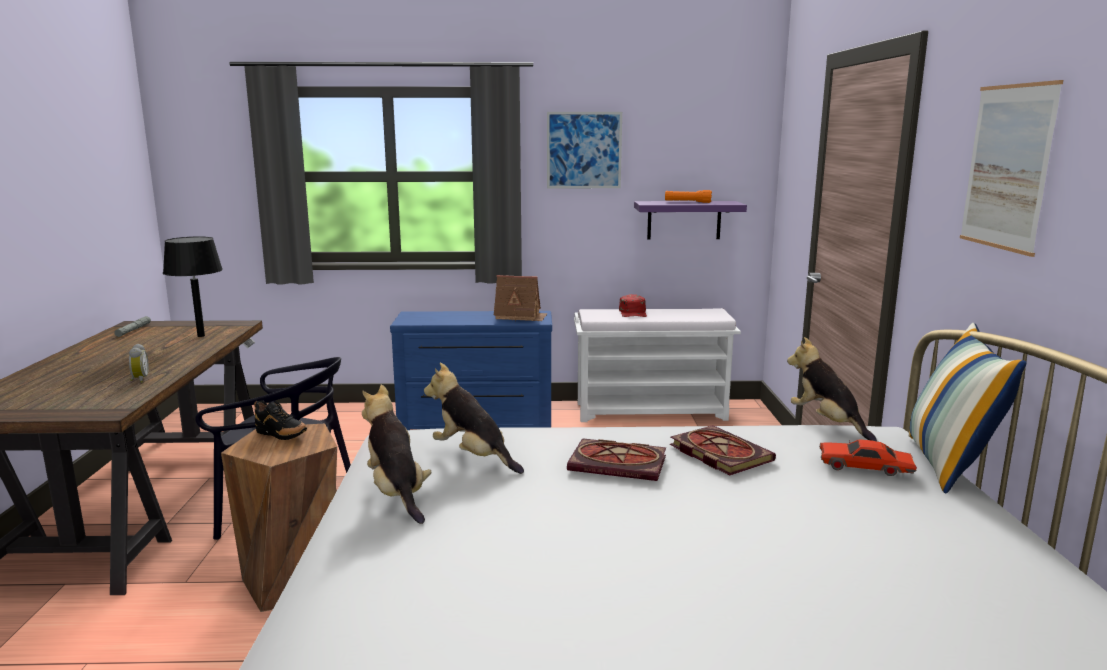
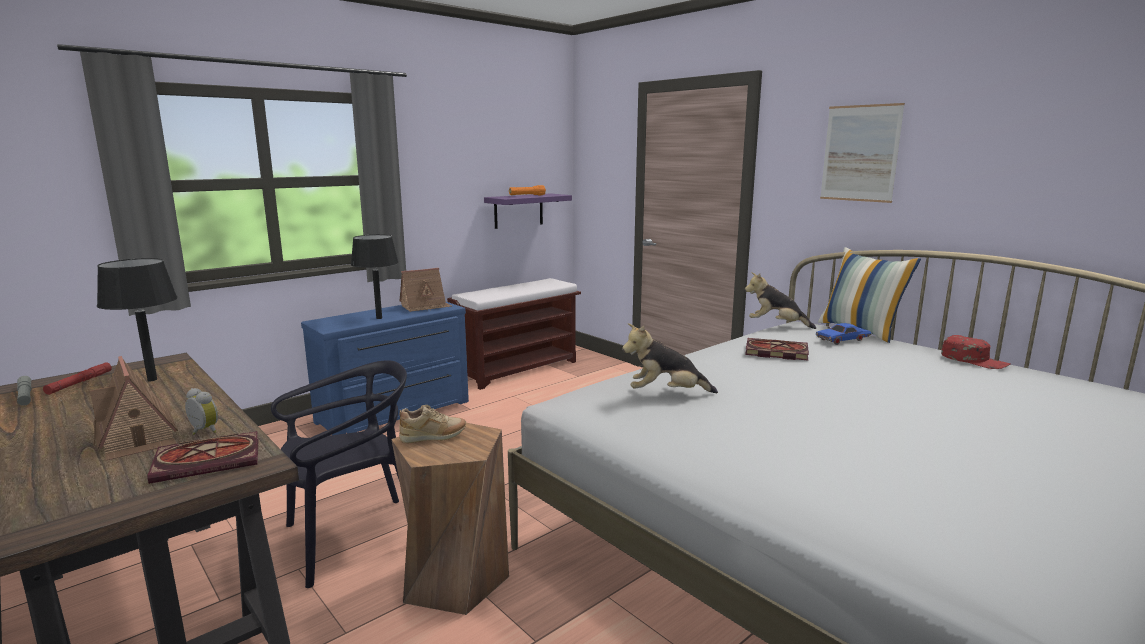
camera: 40 degrees left, 0 degrees up
black shoe [254,400,307,440] -> beige shoe [399,405,466,443]
plush toy [362,384,431,524] -> none
picture [547,112,622,188] -> none
book [567,438,666,481] -> book moved to [147,431,259,484]
white bench [574,308,741,422] -> brown bench [447,278,581,390]
red cap [619,294,647,317] -> red cap moved to [941,335,1011,369]
red toy car [819,439,917,476] -> blue toy car [816,323,871,345]
none -> red flashlight [43,362,112,395]
none -> toy house [90,356,178,461]
none -> black table lamp [351,235,399,319]

